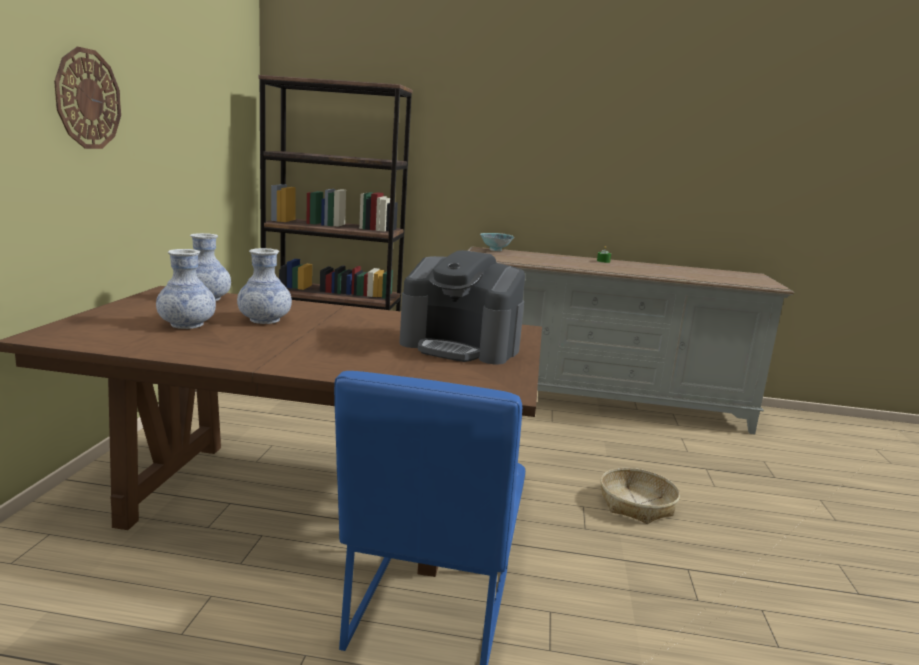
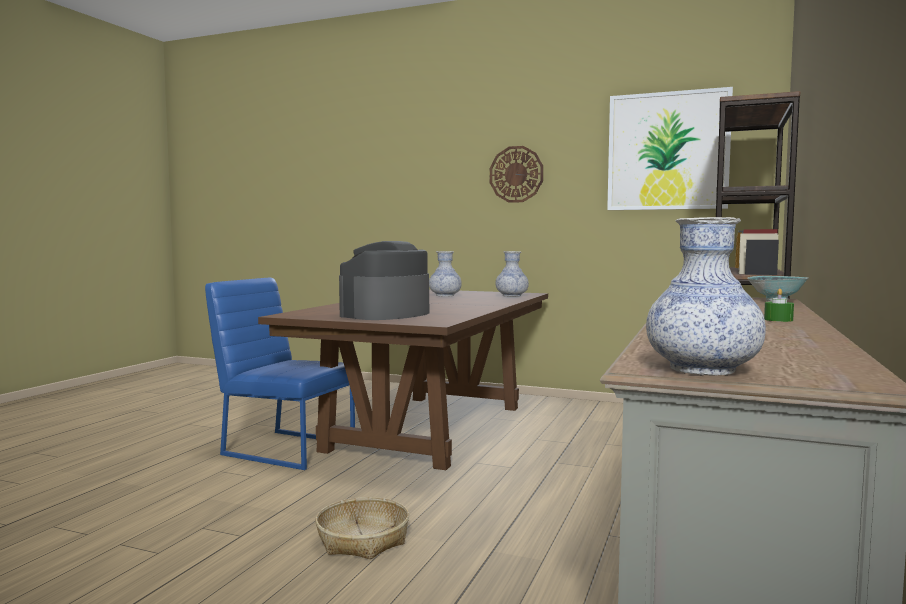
camera: 105 degrees right, 10 degrees down
vase [237,248,292,324] -> vase moved to [646,217,766,375]
none -> picture [607,87,733,210]

